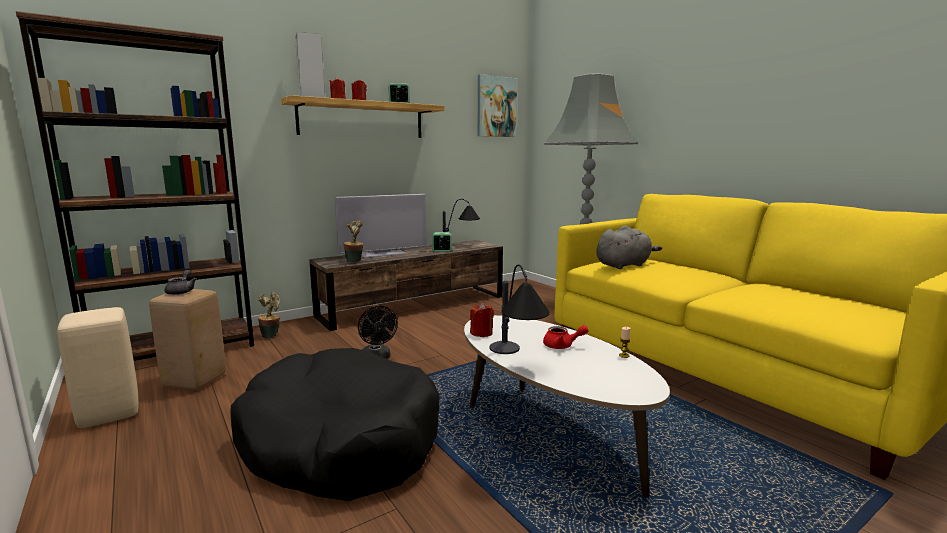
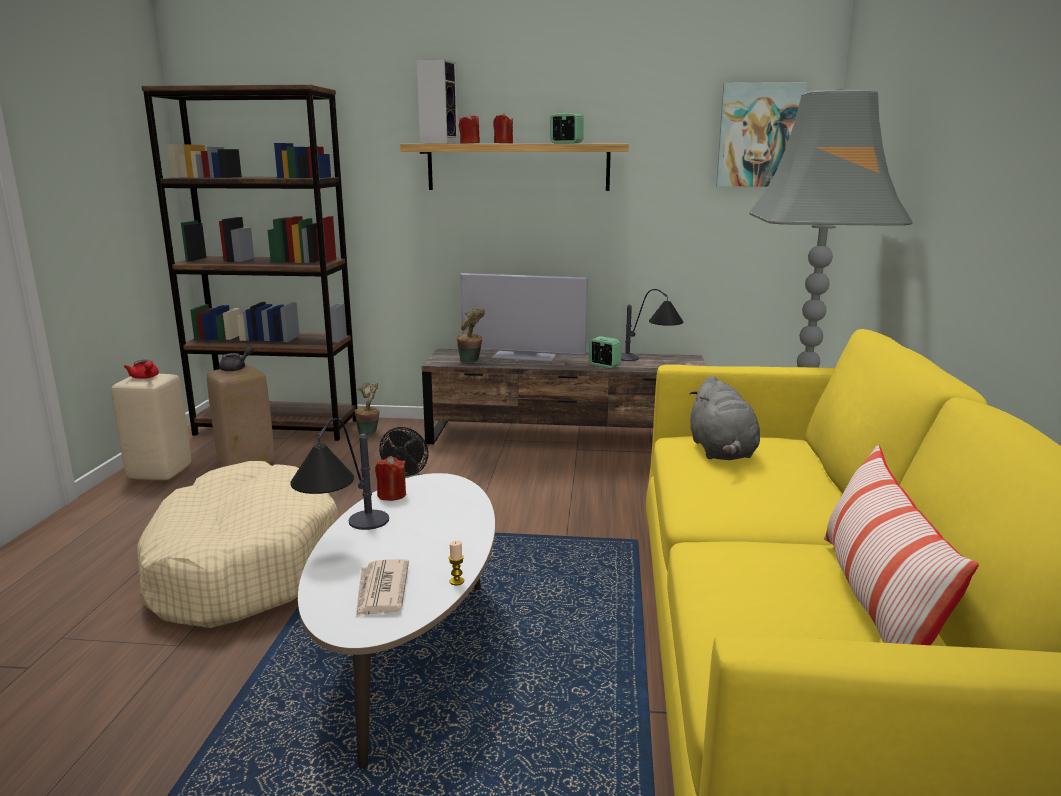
camera: 40 degrees right, 5 degrees up
black dog bed [230,348,440,501] -> beige dog bed [137,461,339,628]
red teapot [543,325,588,349] -> red teapot moved to [124,360,159,379]
grey plush toy [596,225,662,269] -> grey plush toy turned 75 degrees clockwise [690,376,760,460]
none -> newspaper [356,559,409,618]
none -> pillow [824,445,979,645]

